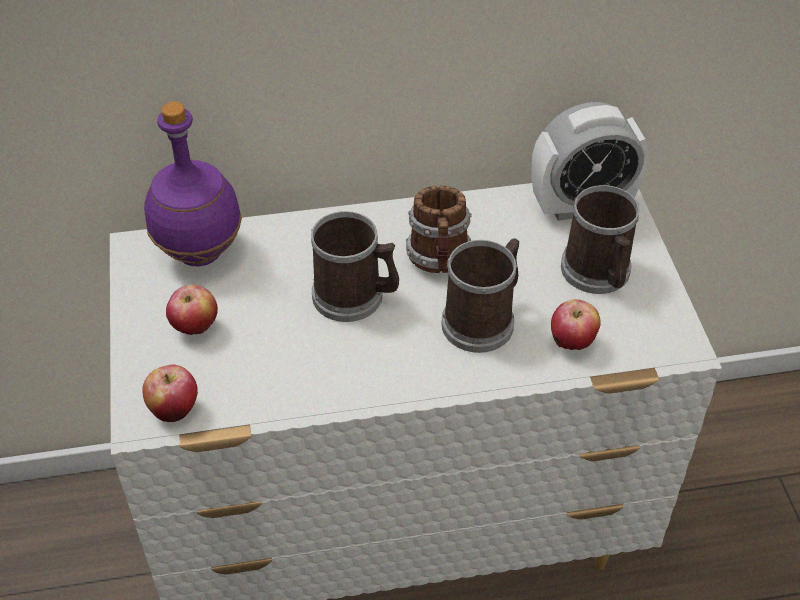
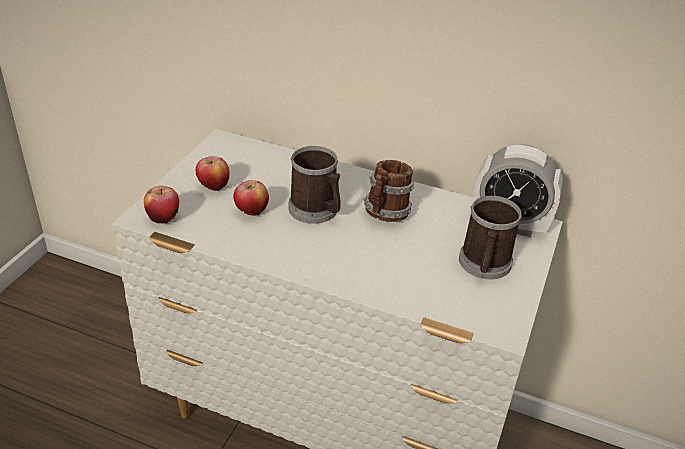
camera: 30 degrees right, 10 degrees down
purple bottle [144,102,242,266] -> none
mug [441,238,519,353] -> none
apple [551,299,601,350] -> apple moved to [233,180,269,216]

